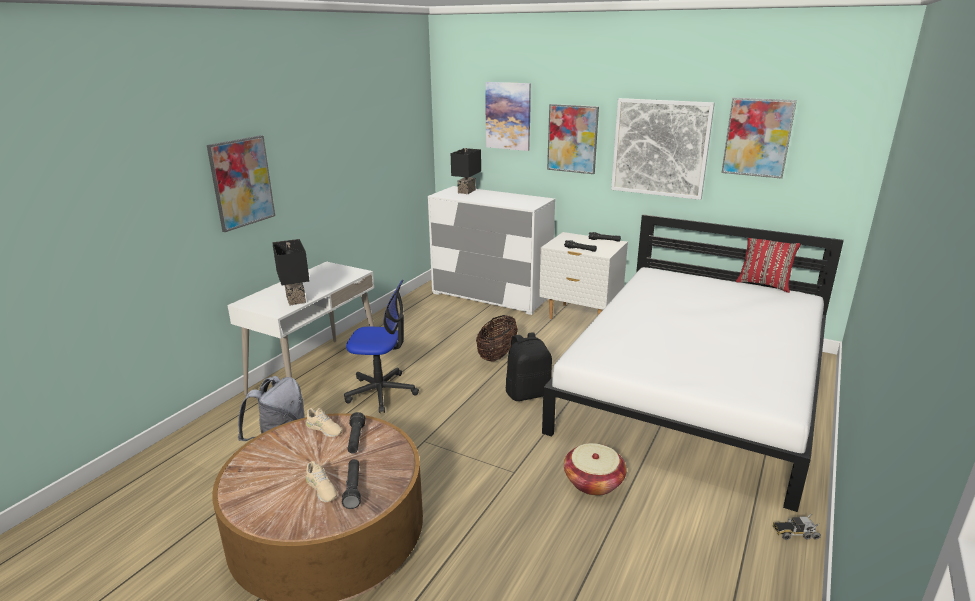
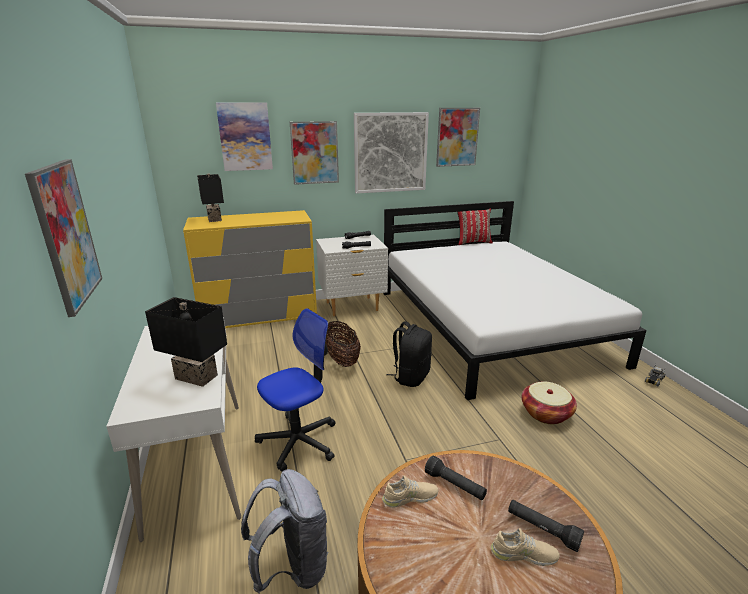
camera: 45 degrees left, 0 degrees up
white dresser [428,186,555,315] -> yellow dresser [183,210,317,328]

